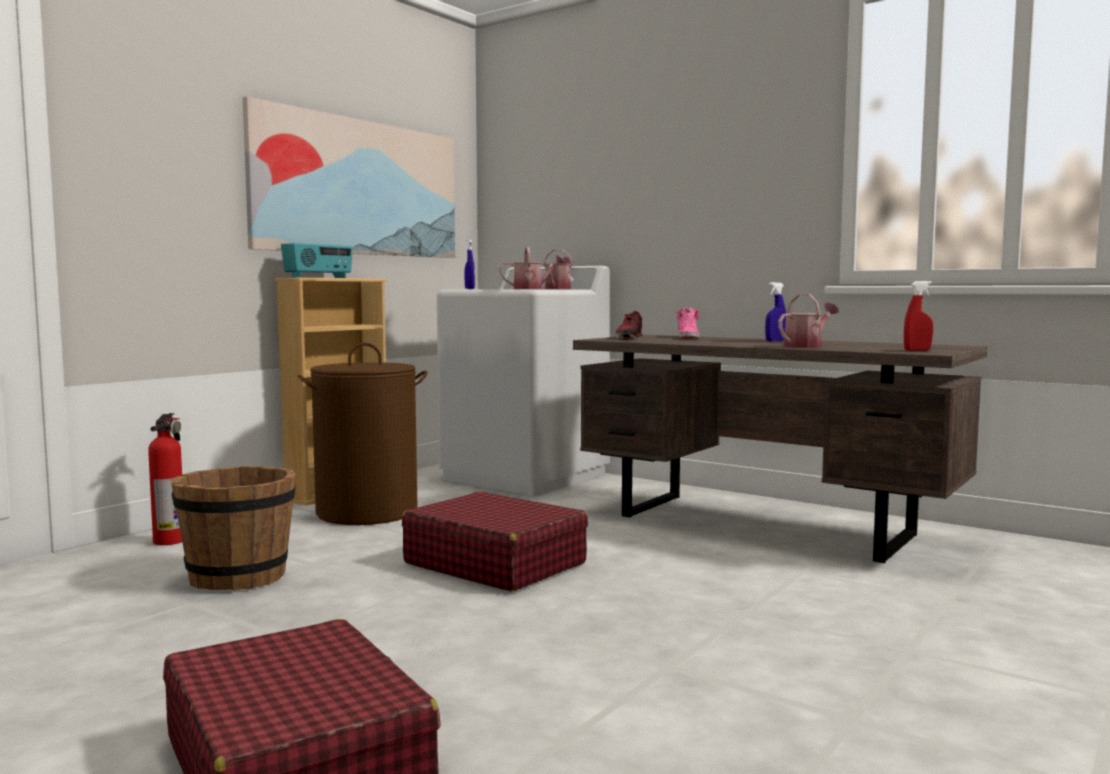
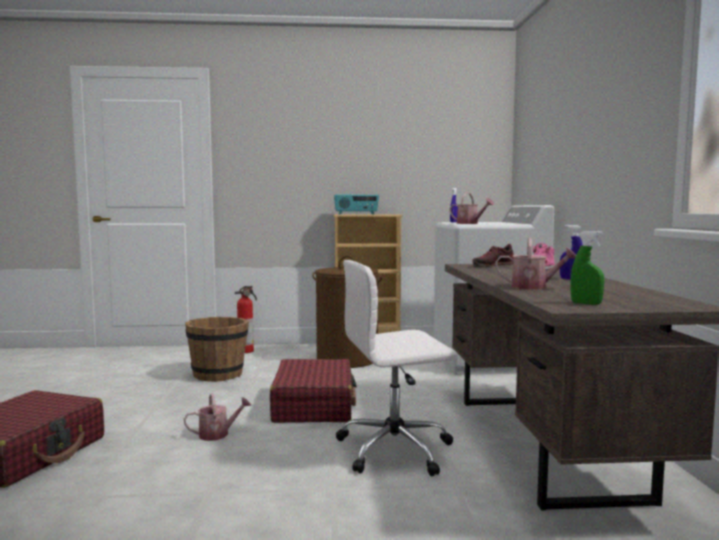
camera: 50 degrees right, 0 degrees up
picture [243,97,455,258] -> none
watering can [544,249,573,289] -> watering can moved to [184,393,251,441]
red spray bottle [904,281,933,351] -> green spray bottle [570,231,605,305]
none -> white office chair [336,260,458,476]

